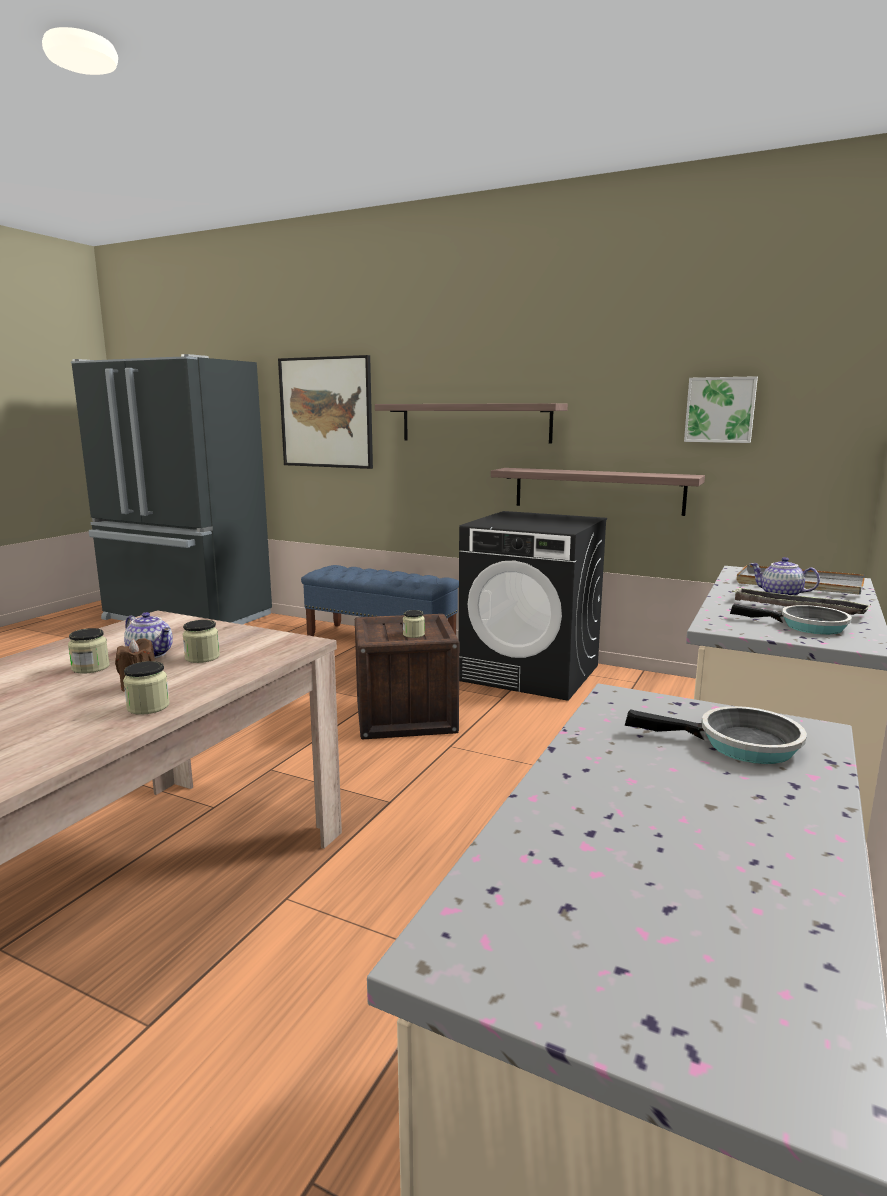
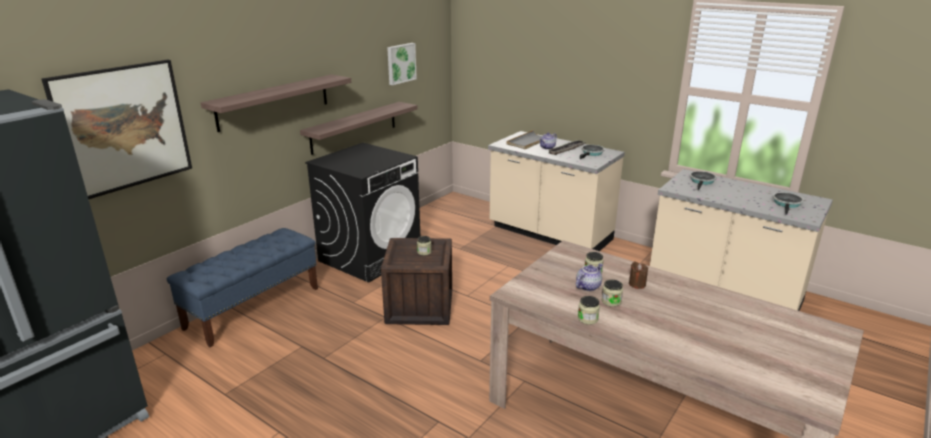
camera: 80 degrees left, 10 degrees up
jar [123,661,170,715] -> jar moved to [578,296,600,324]
none -> frying pan [773,192,804,215]

